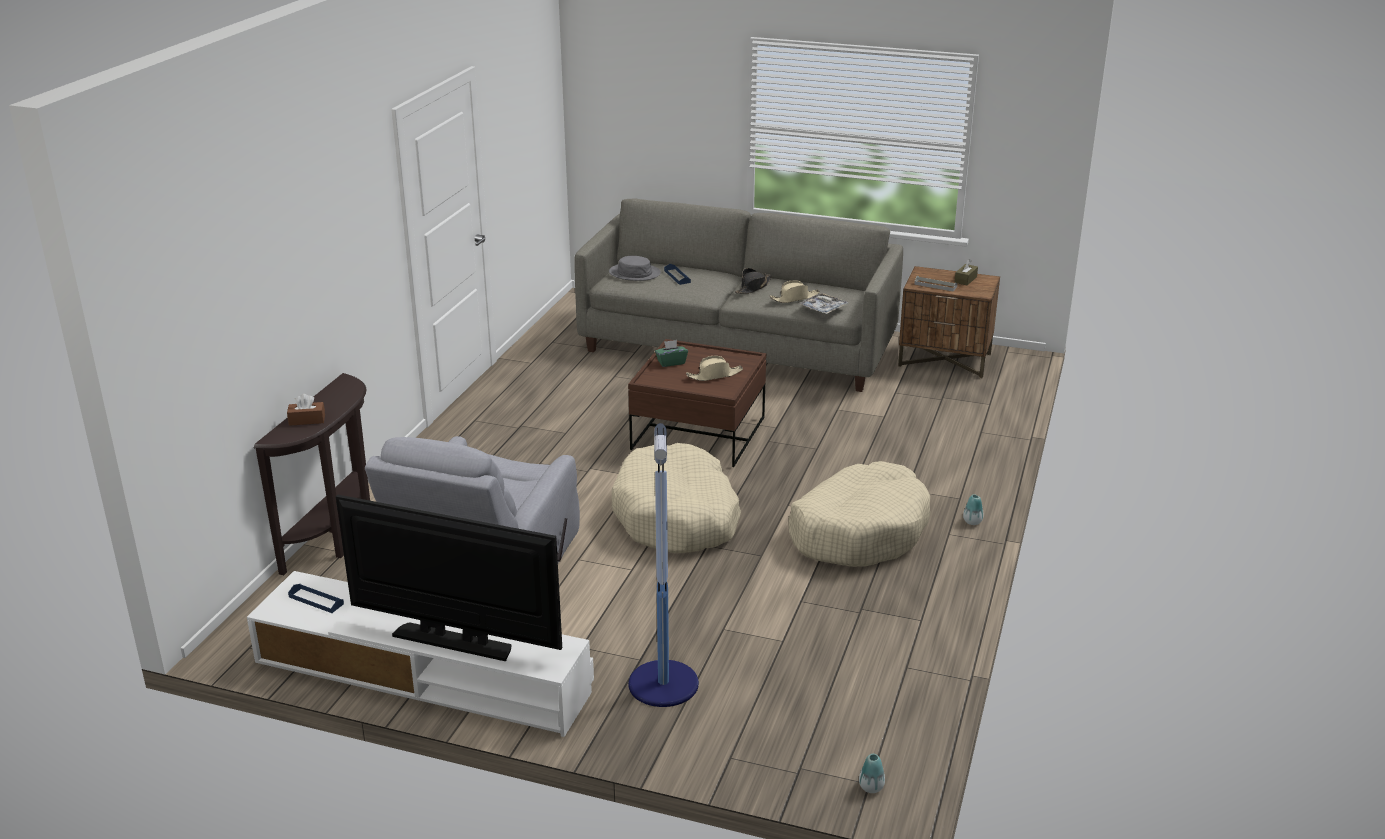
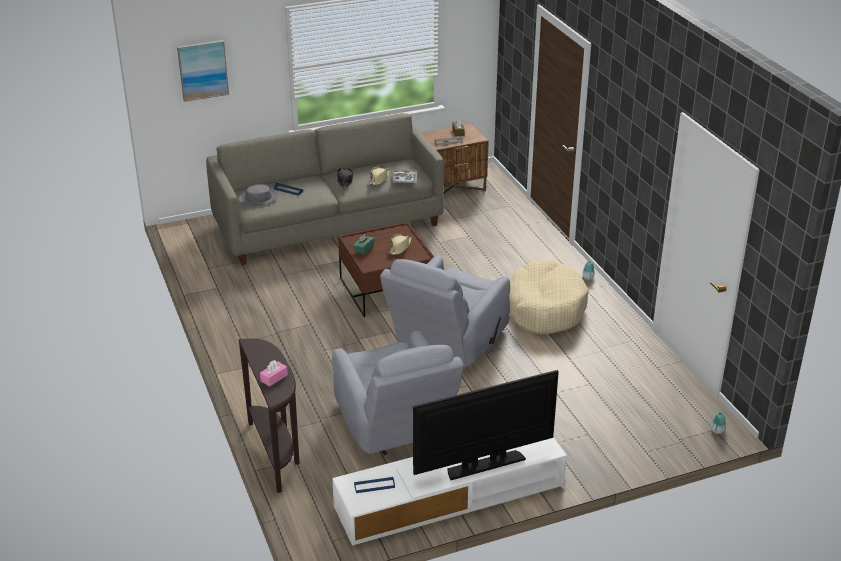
camera: 40 degrees left, 5 degrees up
brown tissue box [287,394,325,426] -> pink tissue box [260,360,288,387]
beige dog bed [612,443,741,553] -> grey armchair [380,256,510,368]
floor lamp [628,423,699,707] -> none
none -> picture [177,40,229,102]

